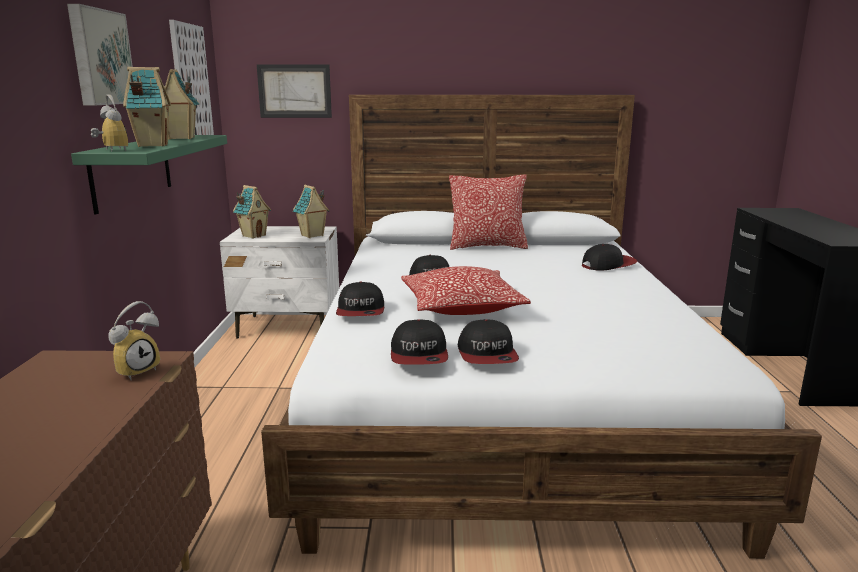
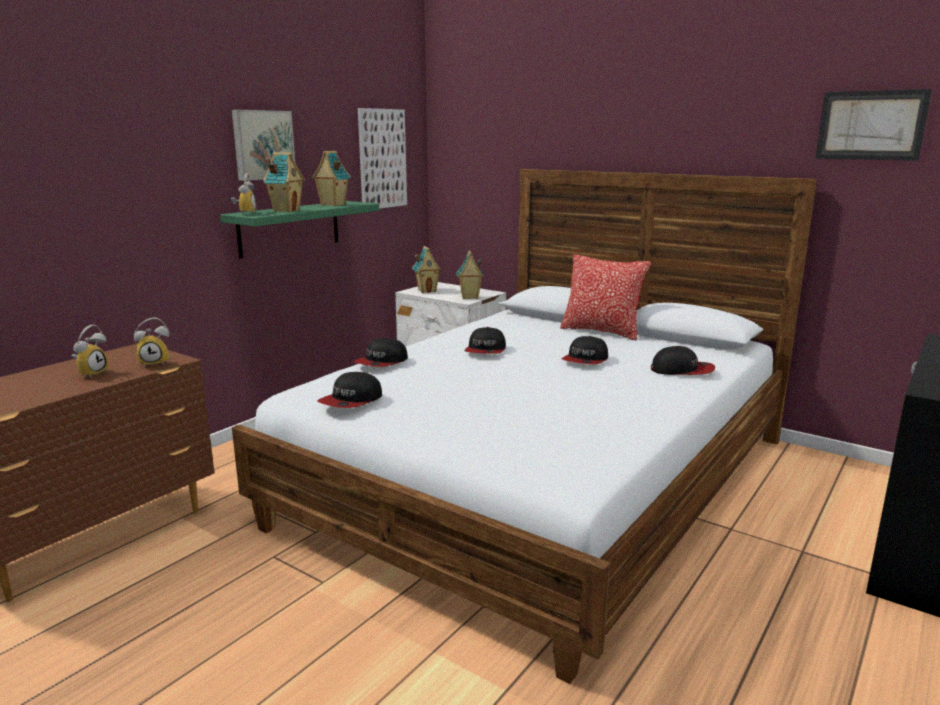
camera: 35 degrees right, 0 degrees up
picture [257,64,332,118] -> picture moved to [815,89,932,161]
pillow [401,266,531,315] -> none
cap [458,319,519,364] -> cap moved to [562,336,608,365]
none -> alarm clock [72,325,108,379]

